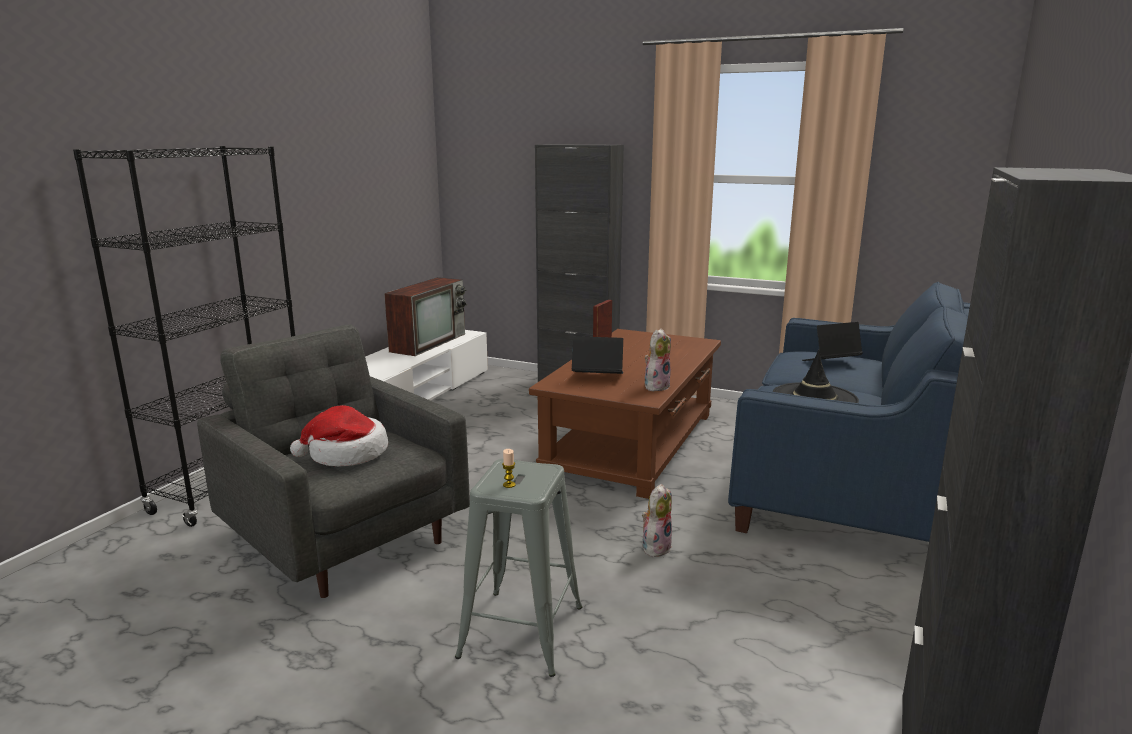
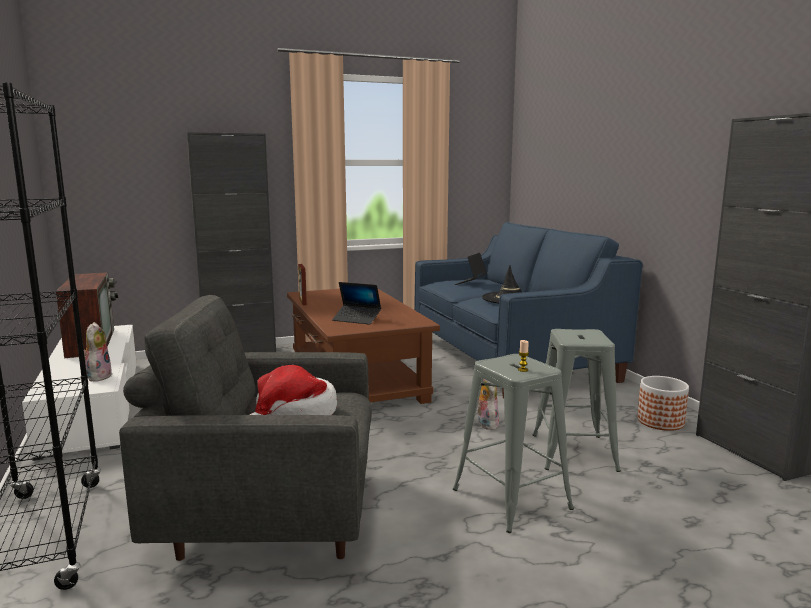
camera: 45 degrees left, 5 degrees down
laptop [572,336,623,374] -> laptop turned 120 degrees counterclockwise [332,282,381,325]
plush toy [645,328,671,391] -> plush toy moved to [84,322,112,382]
none -> grey stool [533,329,621,472]
none -> planter [637,376,689,431]

